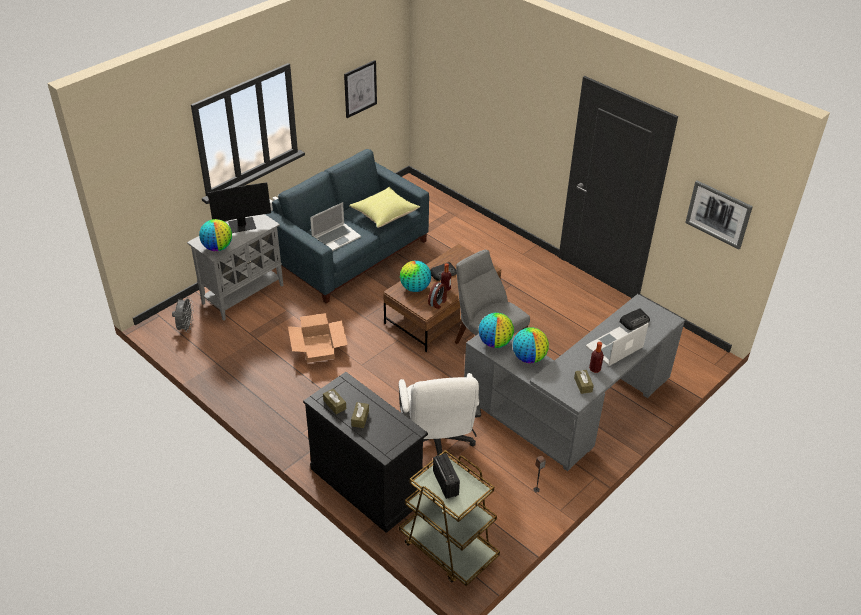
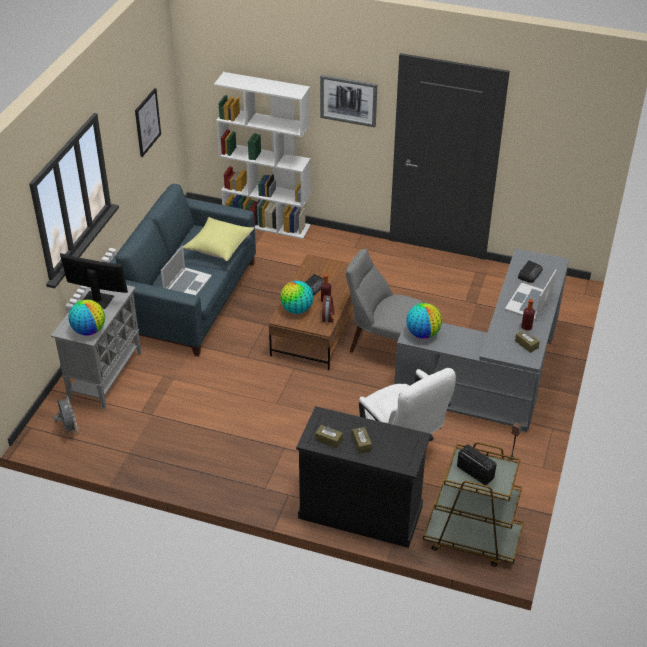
camera: 25 degrees left, 0 degrees up
monitor [208,182,271,233] -> monitor turned 120 degrees counterclockwise [60,253,128,309]
cardboard box [288,313,348,363] -> none
globe [513,327,549,363] -> none
picture [685,180,753,249] -> picture moved to [320,75,377,127]
none -> white bookcase [214,72,311,239]

